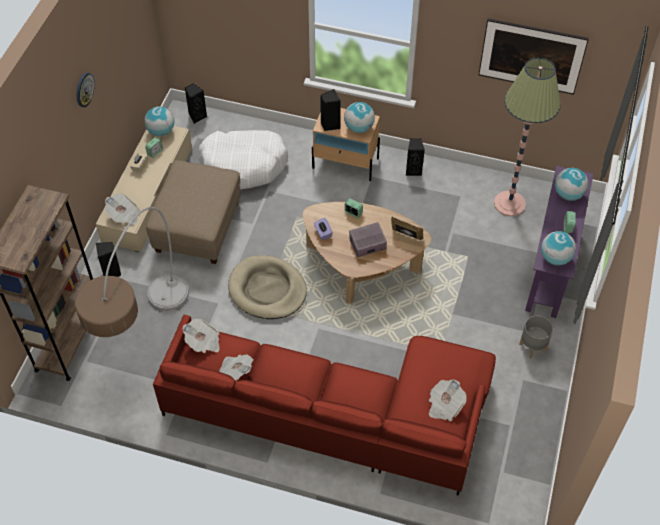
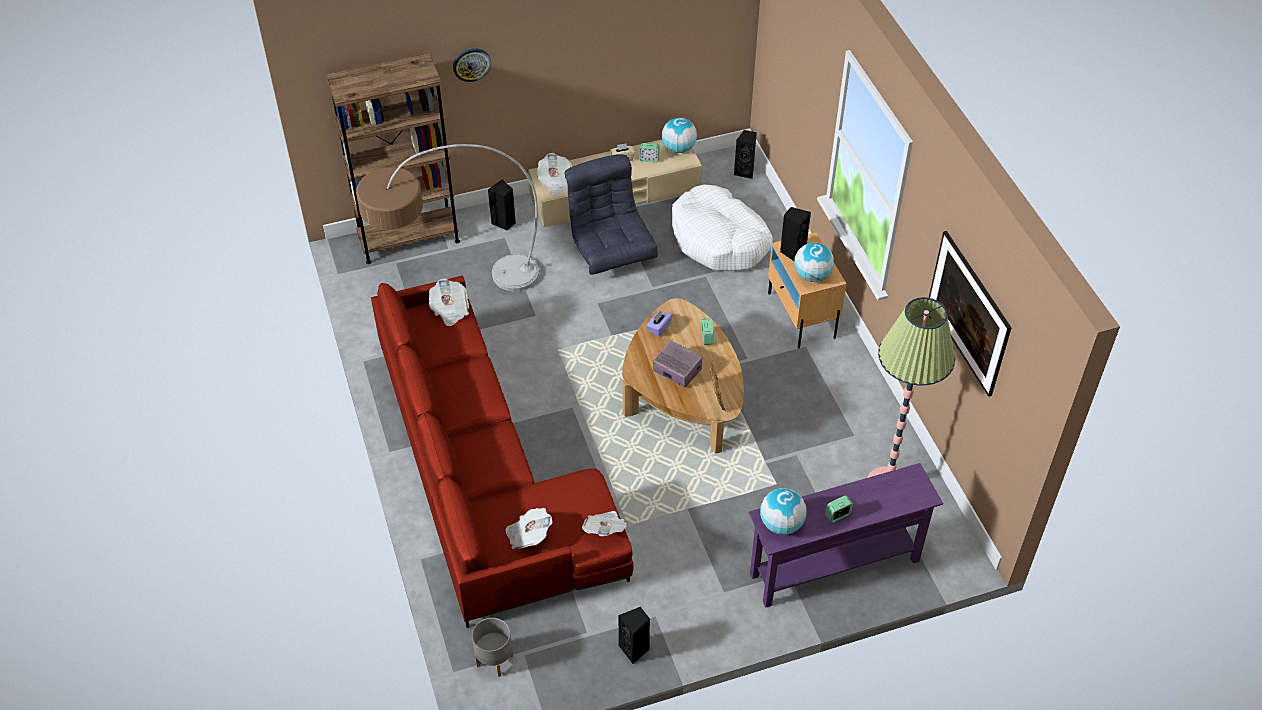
camera: 55 degrees right, 5 degrees down
wall clock [77,73,95,107] -> wall clock moved to [453,48,491,82]
beige ottoman [146,160,241,264] -> grey armchair [564,154,658,275]
newspaper [219,354,253,381] -> newspaper moved to [582,511,628,536]
beige dog bed [228,255,307,319] -> none
black speaker [406,139,425,176] -> black speaker moved to [618,607,650,664]
grey planter [519,315,553,359] -> grey planter moved to [472,618,513,677]
globe [555,168,589,201] -> none

